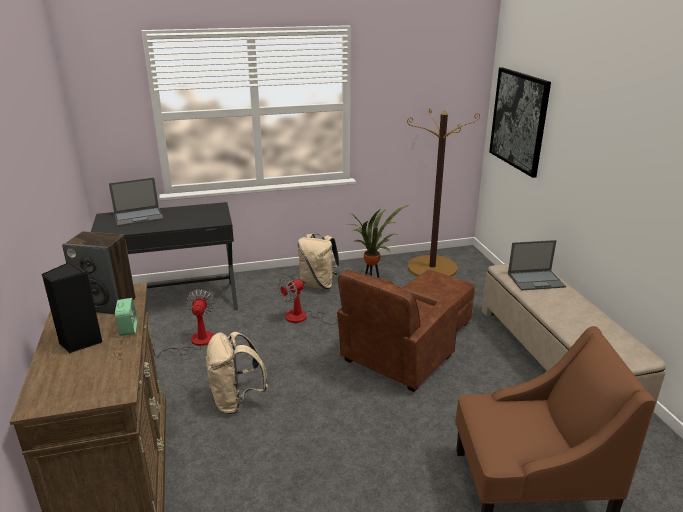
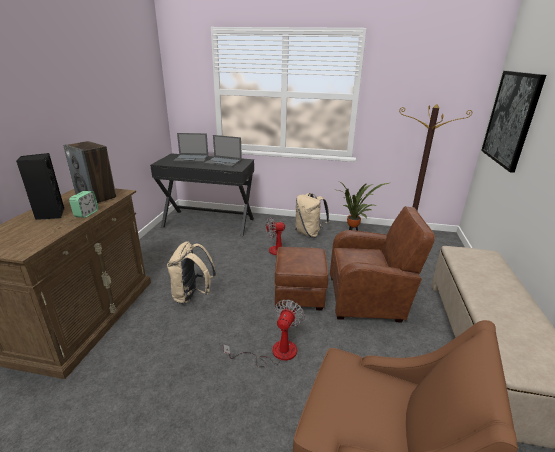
camera: 25 degrees right, 0 degrees up
fan [151,290,215,356] -> fan moved to [223,299,305,367]
brown armchair [337,270,475,392] -> brown armchair turned 150 degrees counterclockwise [274,206,435,323]
laptop [508,240,566,290] -> laptop moved to [204,135,242,167]

